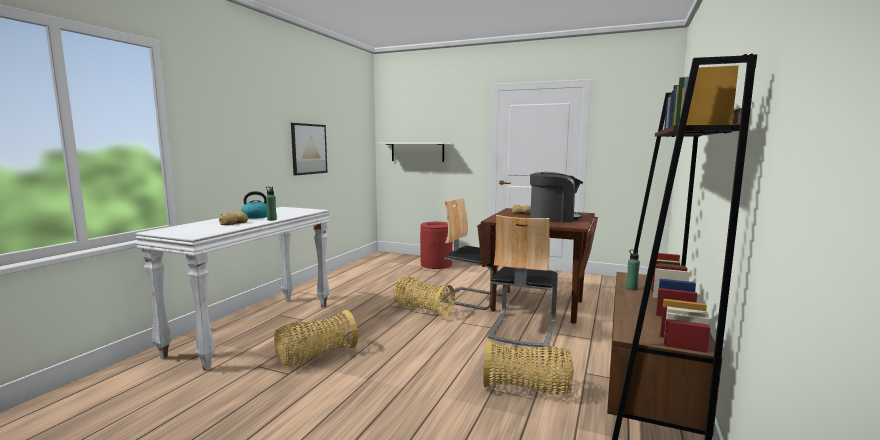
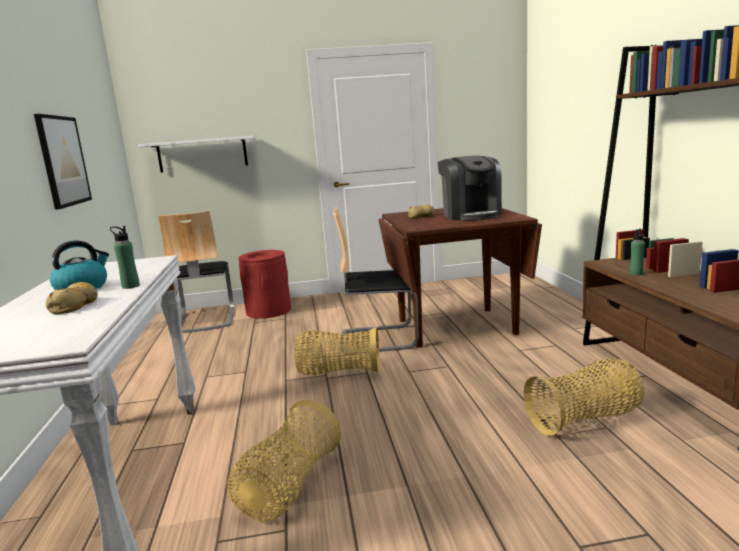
camera: 30 degrees left, 5 degrees up
chair [487,215,558,347] -> chair moved to [158,210,234,333]
coffee machine [530,172,583,222] -> coffee machine turned 105 degrees clockwise [438,156,502,221]

